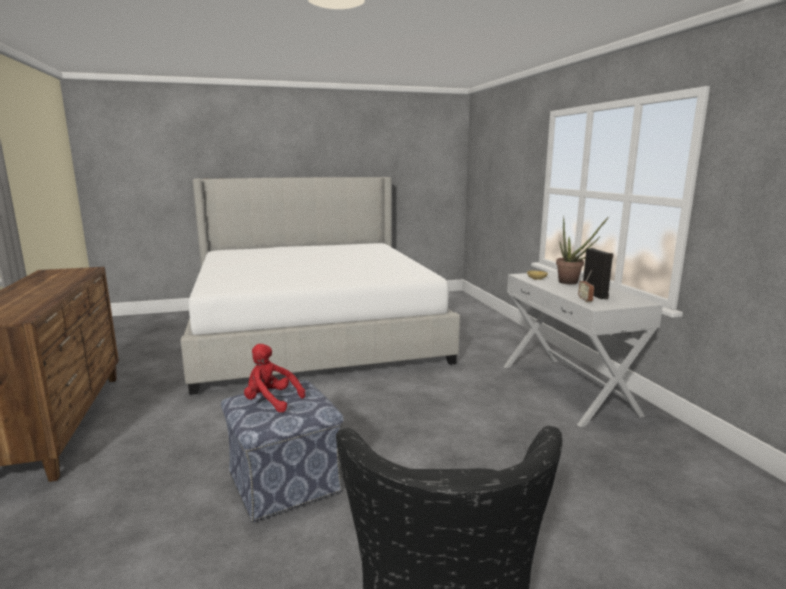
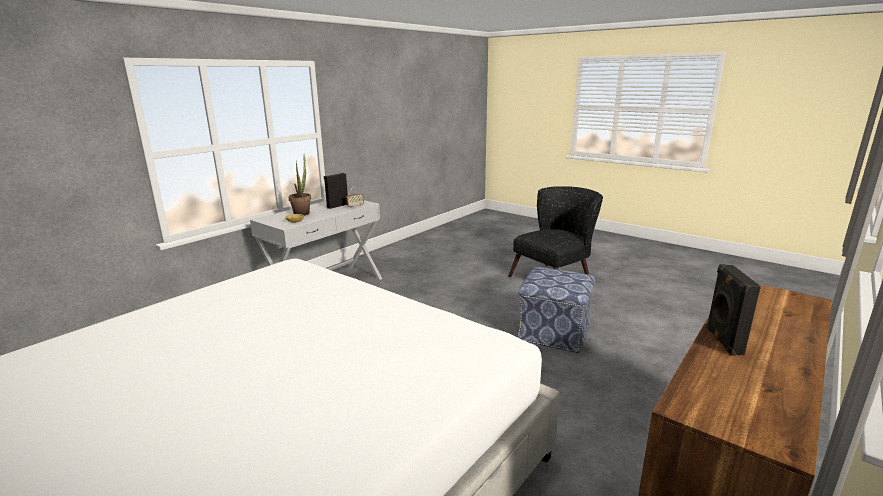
camera: 125 degrees left, 5 degrees up
red plush toy [244,344,306,412] -> none
none -> black speaker [706,264,761,356]

